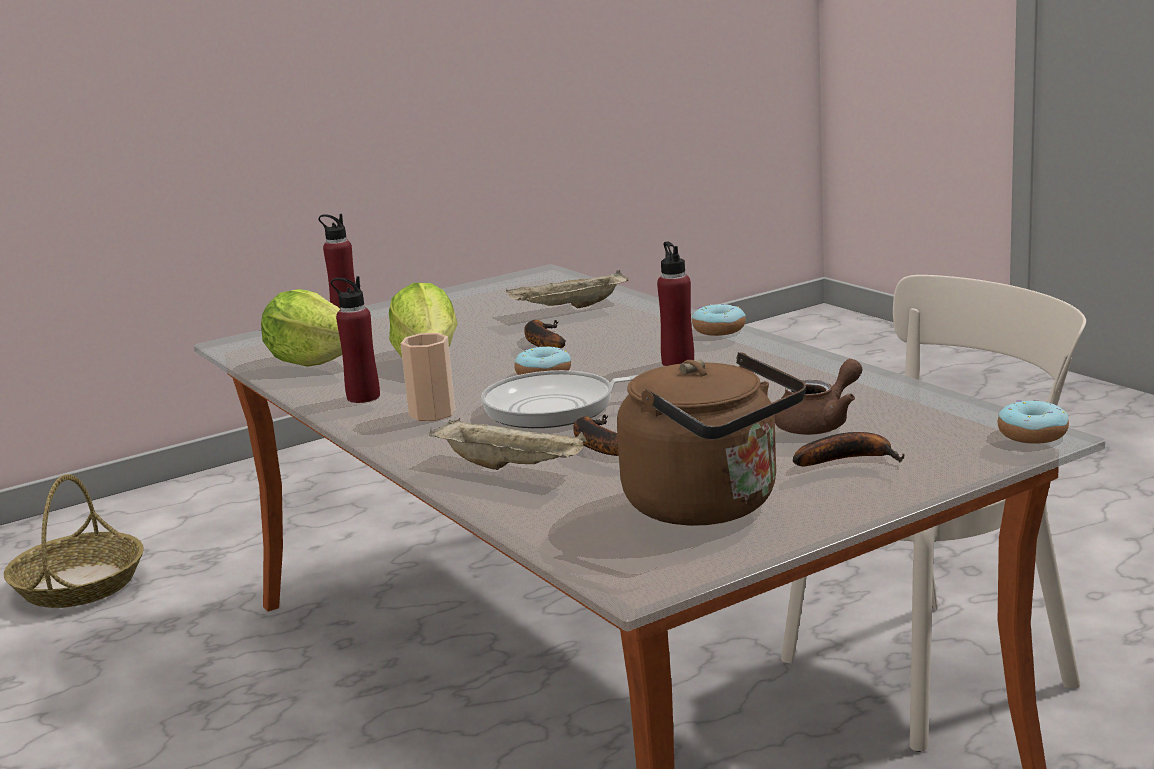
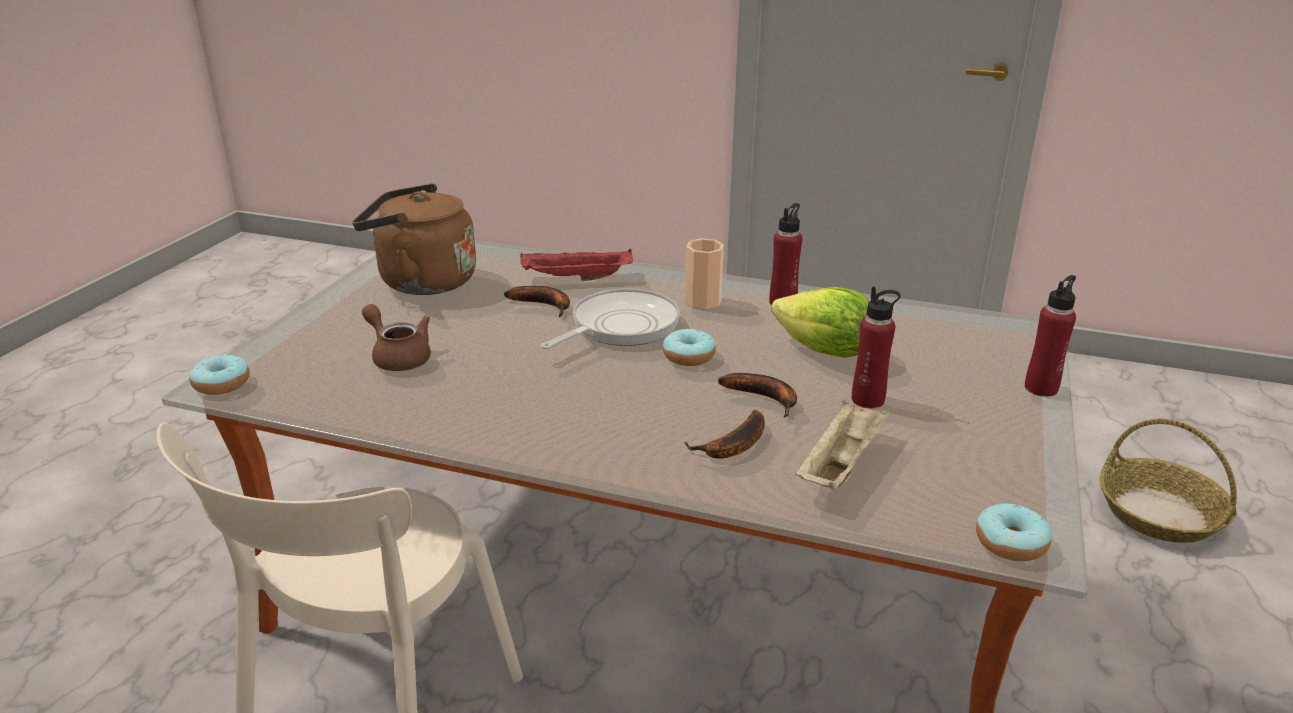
camera: 140 degrees right, 10 degrees up
lettuce [261,289,342,367] -> none
beige tray [429,418,586,470] -> red tray [520,249,633,281]
red bottle [657,241,694,366] -> red bottle moved to [852,287,901,408]
donut [692,304,746,336] -> donut moved to [976,503,1052,561]
brown teapot [774,359,863,435] -> brown teapot turned 120 degrees clockwise [362,304,431,371]
banana [793,432,905,467] -> banana moved to [685,410,765,459]

